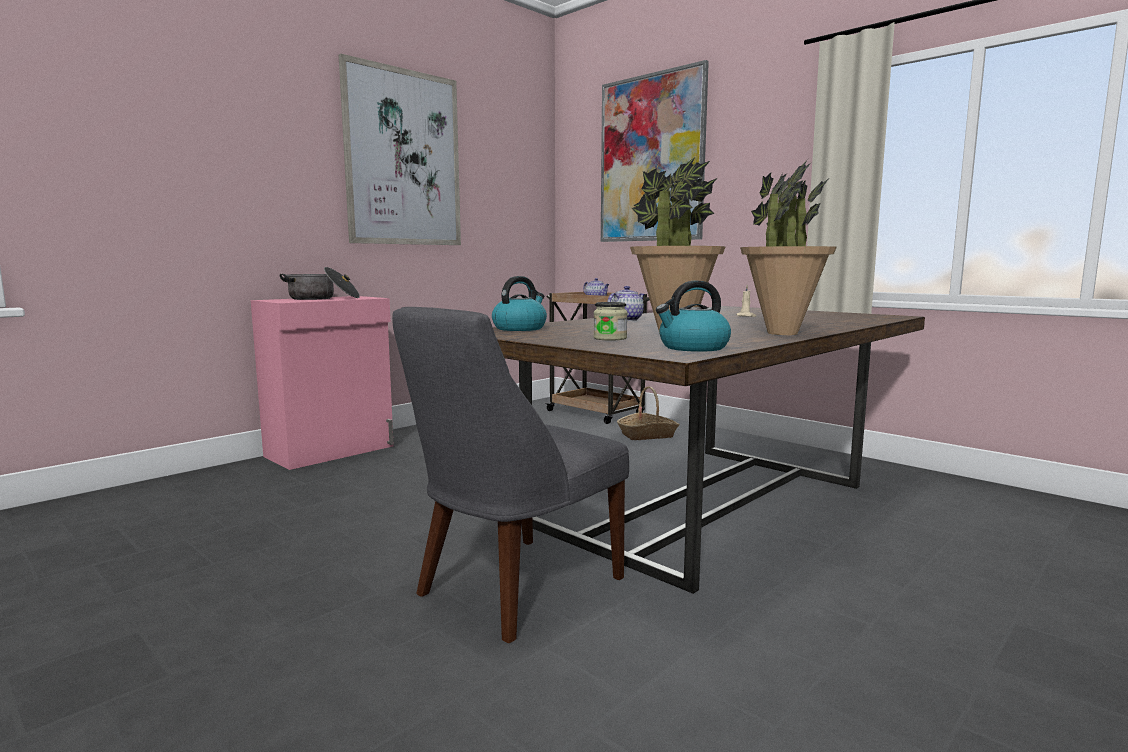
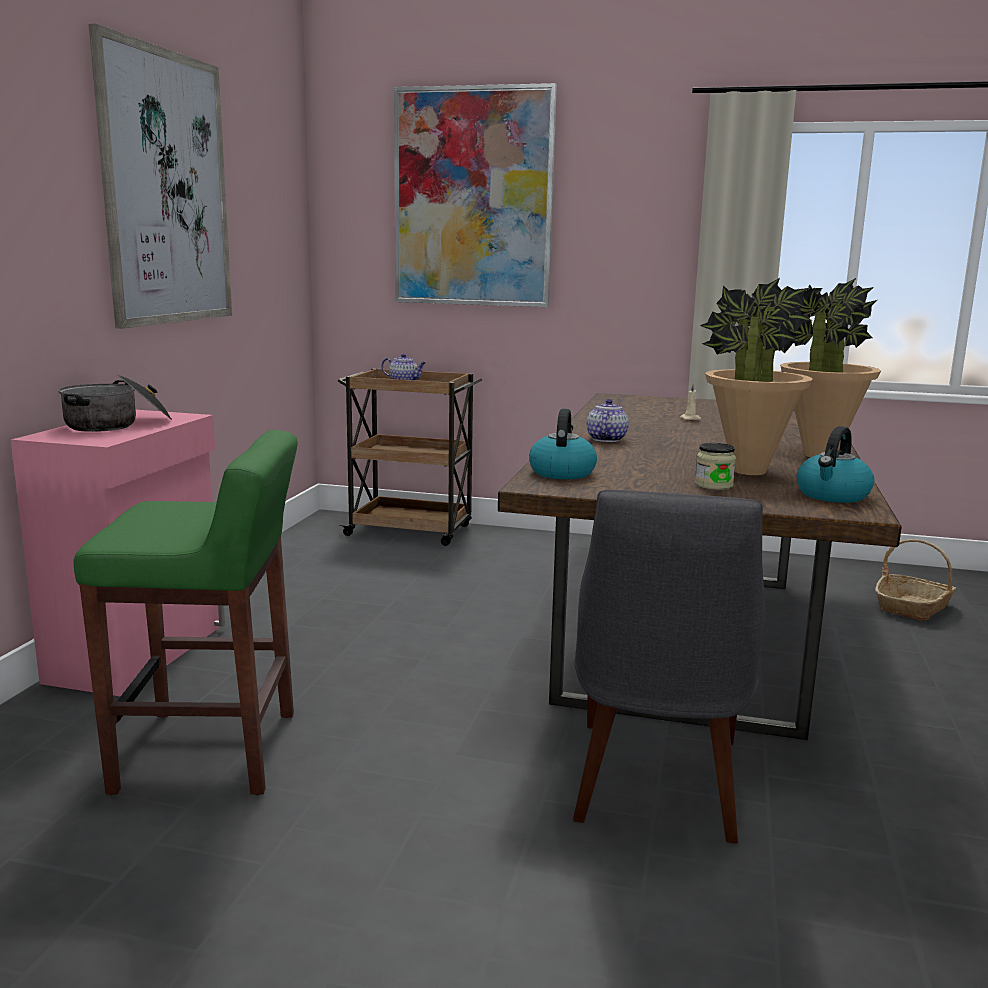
camera: 30 degrees left, 5 degrees up
basket [617,386,680,440] -> basket moved to [875,539,956,621]
none -> green stool [74,430,298,795]

